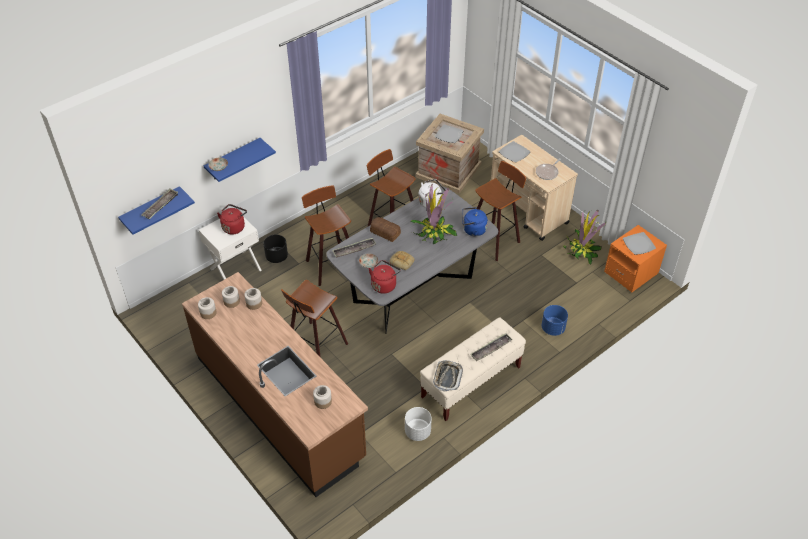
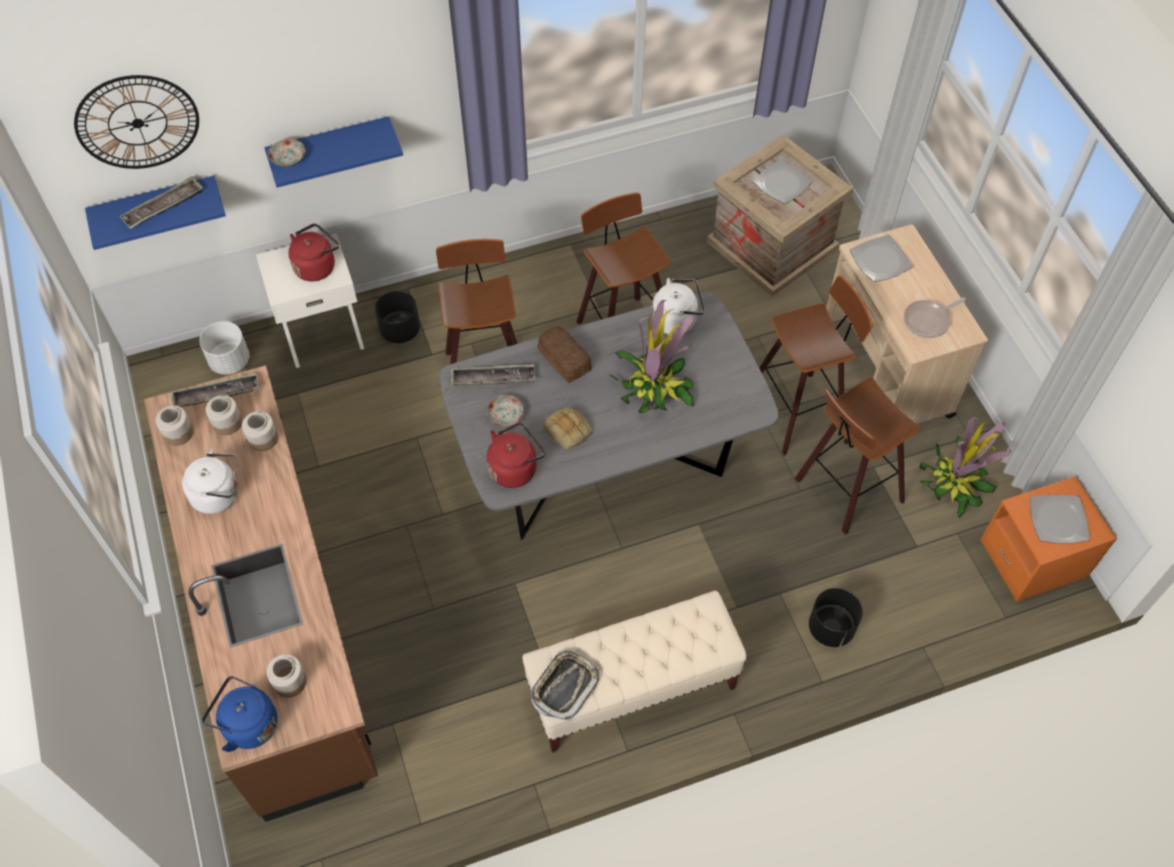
camera: 20 degrees right, 10 degrees up
stool [281,280,348,358] -> stool moved to [795,377,921,535]
white planter [405,407,432,441] -> white planter moved to [199,321,249,375]
blue kettle [462,207,488,236] -> blue kettle moved to [202,676,278,752]
tray [471,333,513,361] -> tray moved to [171,373,259,407]
blue planter [542,305,568,336] -> black planter [809,588,863,647]
none -> wall clock [74,75,199,169]
none -> white kettle [182,449,238,514]

